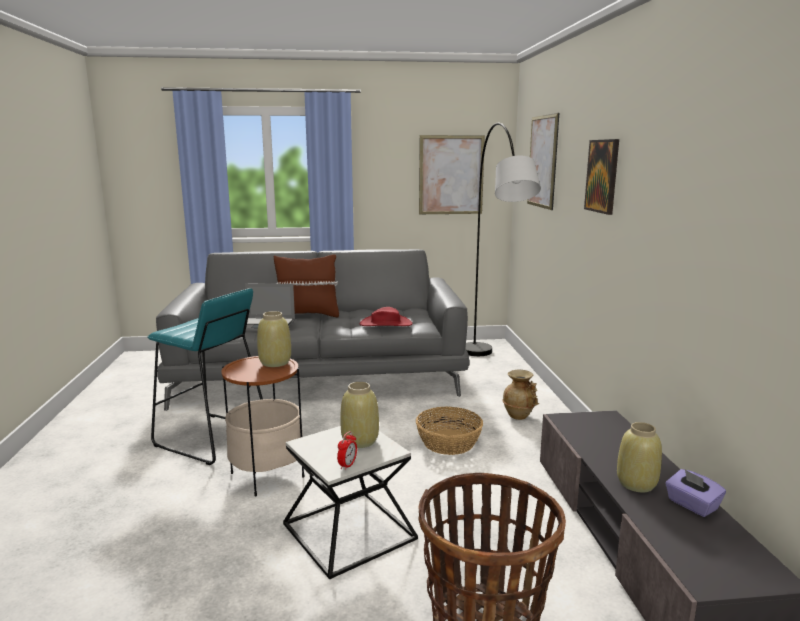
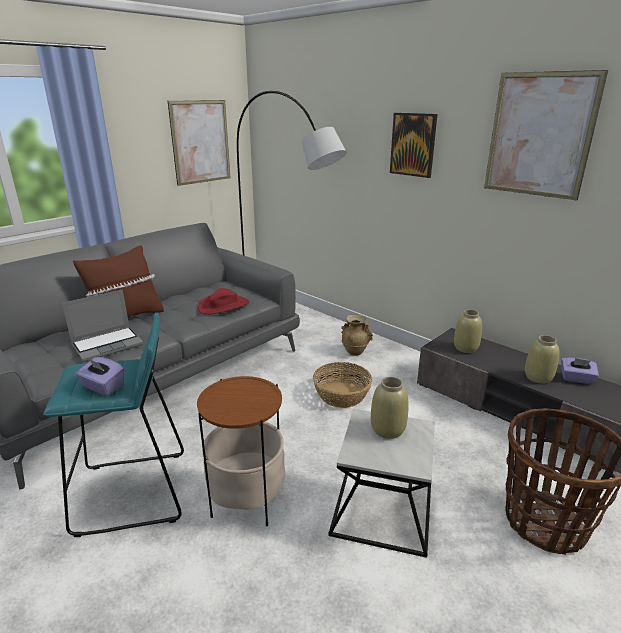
camera: 40 degrees left, 10 degrees up
beige vase [257,311,291,367] -> beige vase moved to [454,310,482,353]
alarm clock [337,431,357,470] -> none
picture [527,113,559,210] -> picture moved to [484,70,608,200]
none -> purple tissue box [76,357,125,396]

